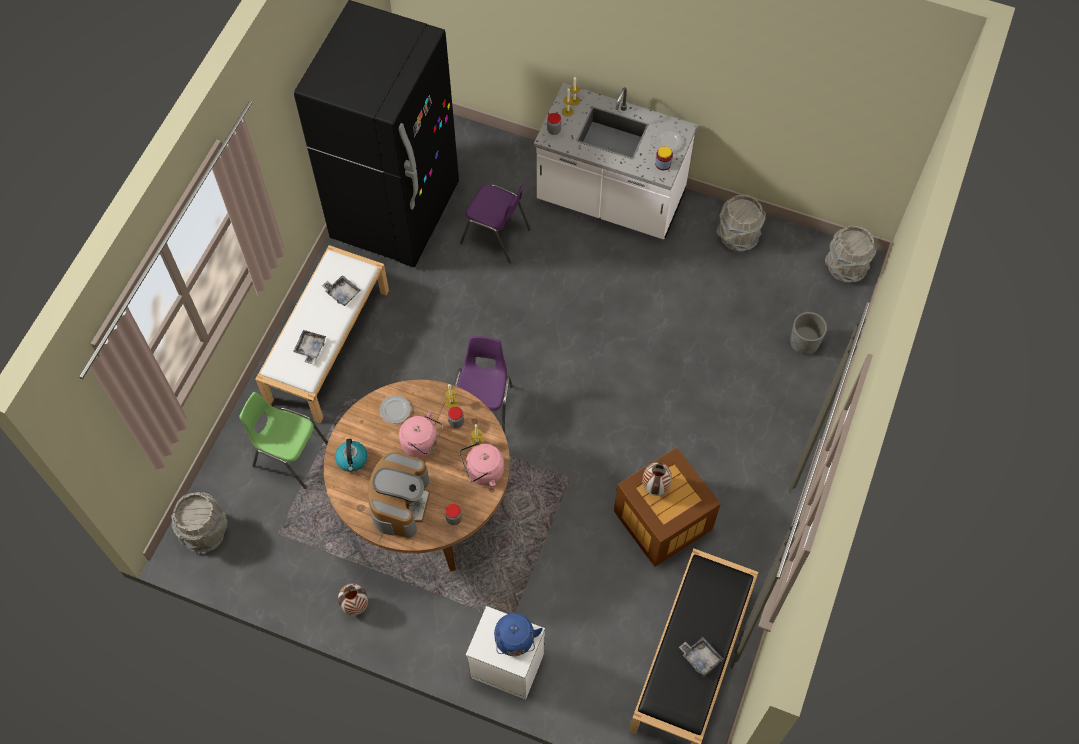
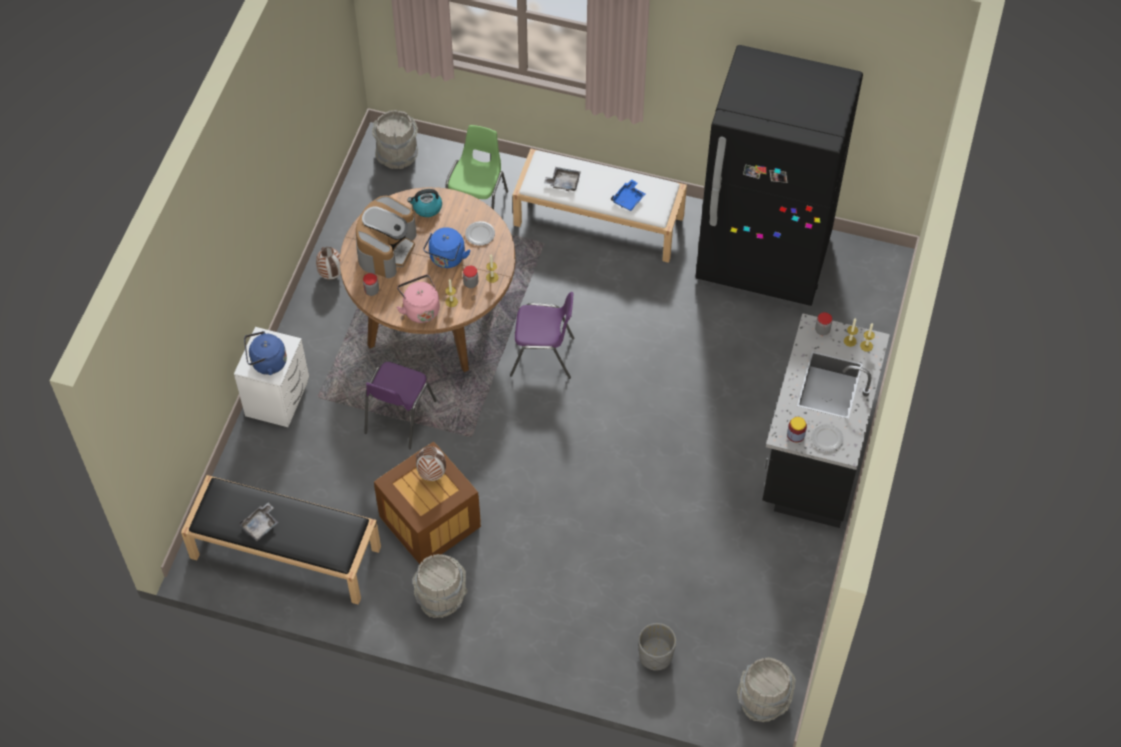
camera: 85 degrees right, 5 degrees down
grey tray [322,275,361,306] -> blue tray [611,179,645,211]
coffee machine [368,451,430,538] -> coffee machine turned 75 degrees counterclockwise [356,196,417,278]
pink kettle [399,411,443,458] -> blue kettle [423,227,471,268]
purple chair [460,184,531,263] -> purple chair moved to [364,362,437,449]
white counter [534,83,698,239] -> black counter [762,313,890,528]
grey bucket [717,195,766,252] -> grey bucket moved to [413,554,467,618]

